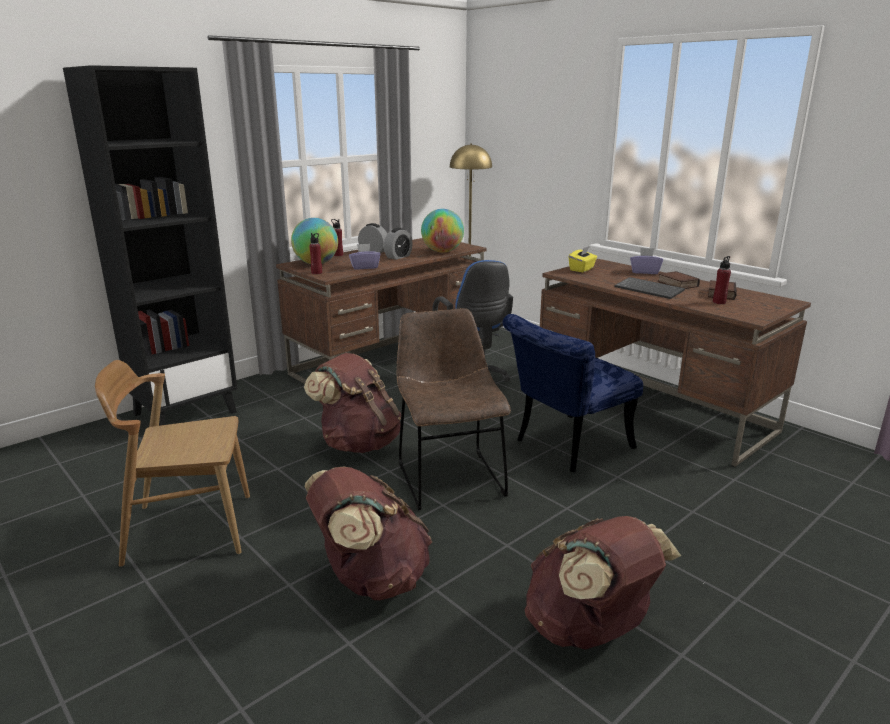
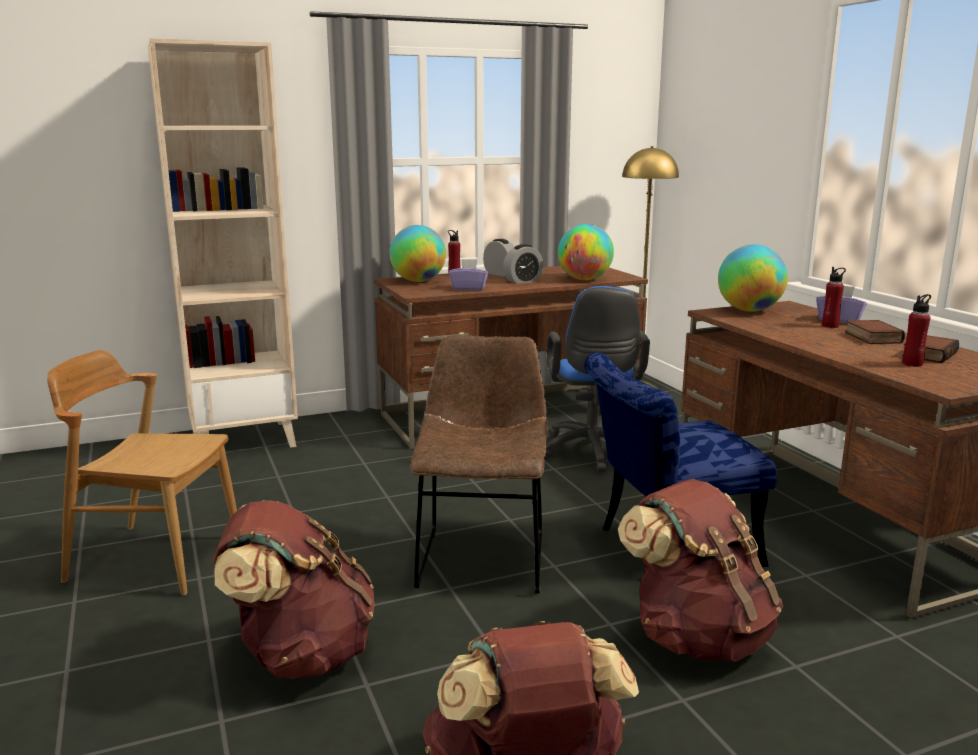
camera: 20 degrees right, 5 degrees down
black bookcase [63,65,238,426] -> beige bookcase [148,38,298,448]
brown backpack [304,353,401,453] -> brown backpack moved to [618,479,783,662]
red bottle [309,233,322,274] -> red bottle moved to [822,267,846,328]
yellow tissue box [569,246,597,272] -> globe [718,244,788,312]
keyboard [615,277,685,299] -> none

